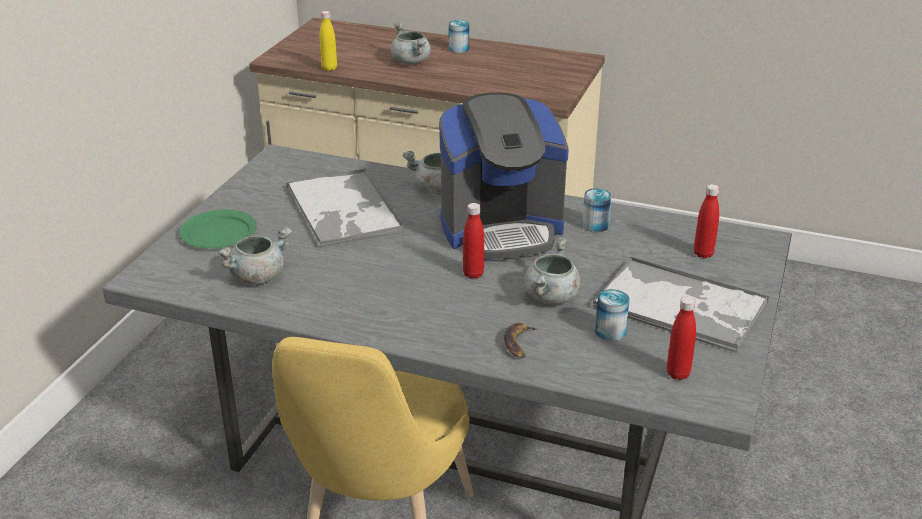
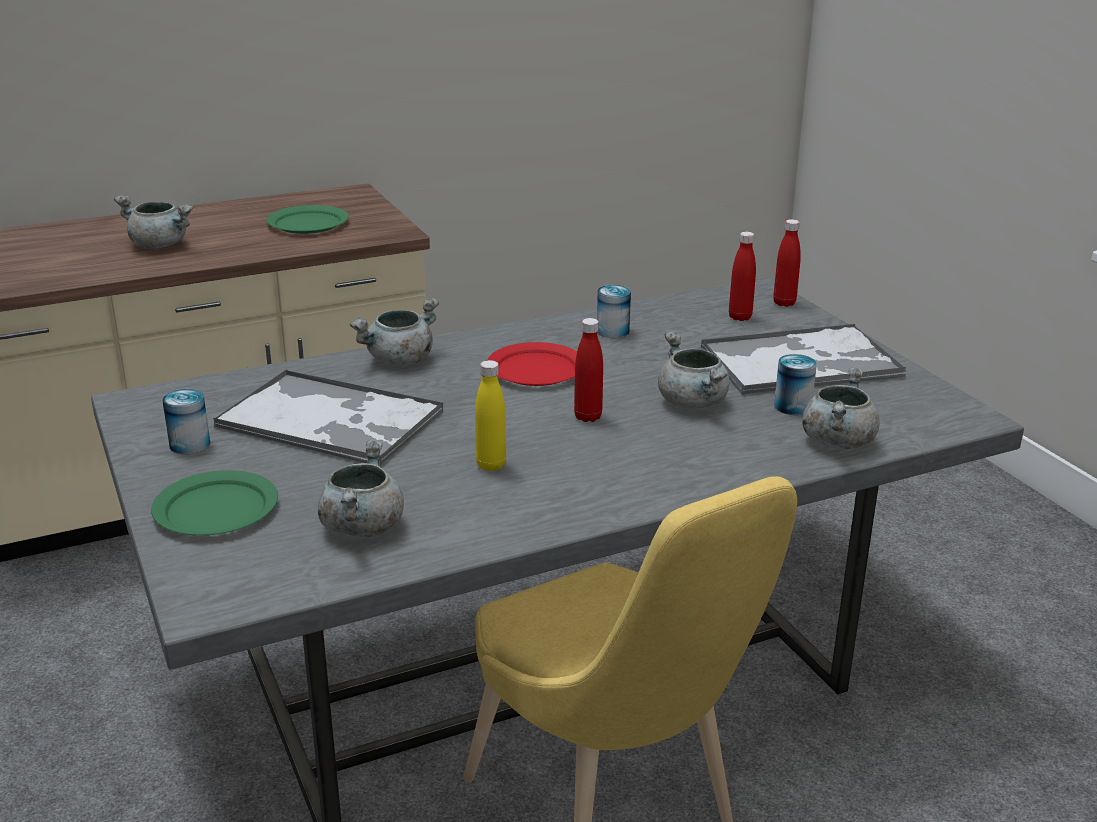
camera: 45 degrees left, 5 degrees down
yellow bottle [320,11,337,71] -> yellow bottle moved to [475,360,506,471]
coffee machine [439,92,569,260] -> red plate [488,342,577,386]
can [449,20,469,53] -> can moved to [162,389,210,454]
banana [504,323,538,358] -> none
red bottle [667,296,696,380] -> red bottle moved to [773,219,801,307]
none -> green plate [266,205,349,234]
none -> grey cooking pot [802,367,880,449]

